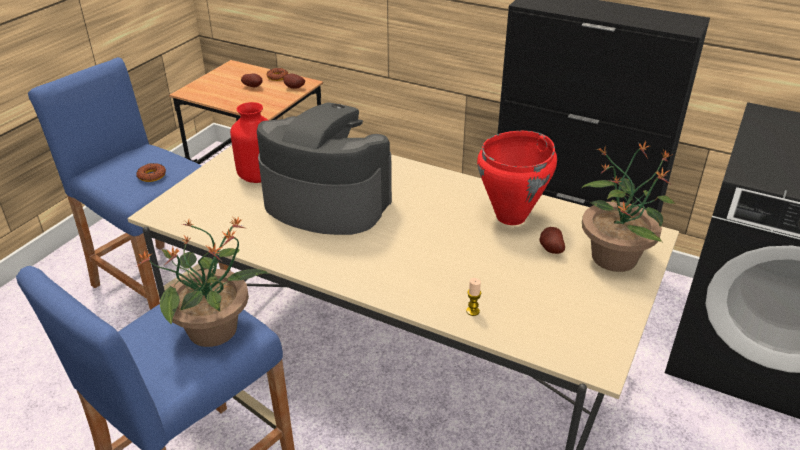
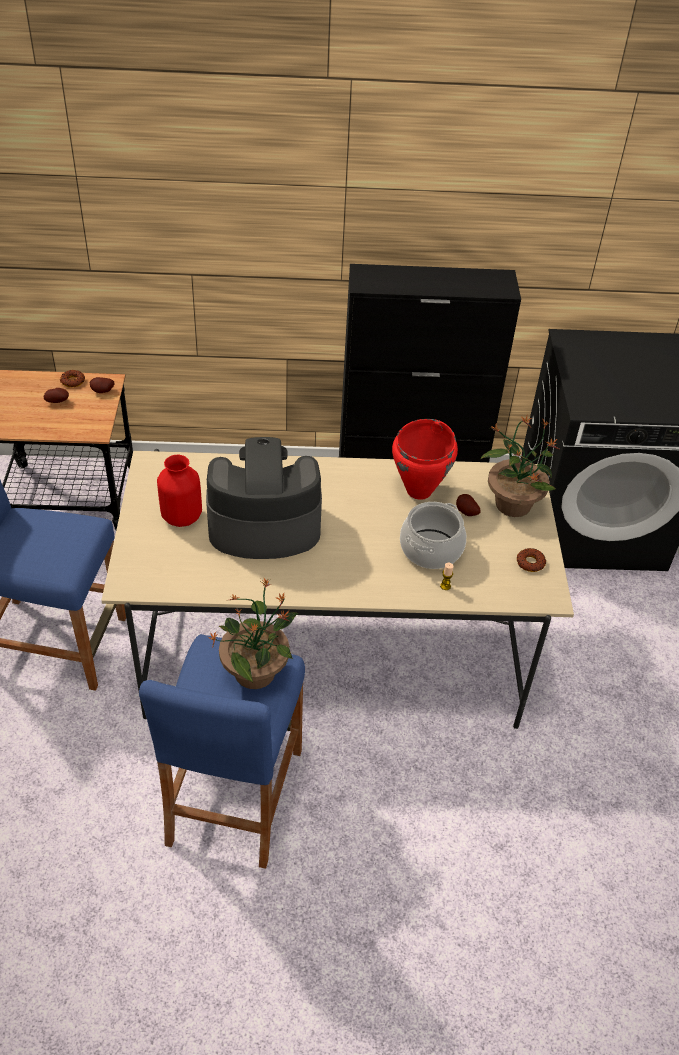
camera: 30 degrees left, 10 degrees up
donut [136,163,166,182] -> donut moved to [517,548,546,572]
none -> cooking pot [400,502,466,569]

